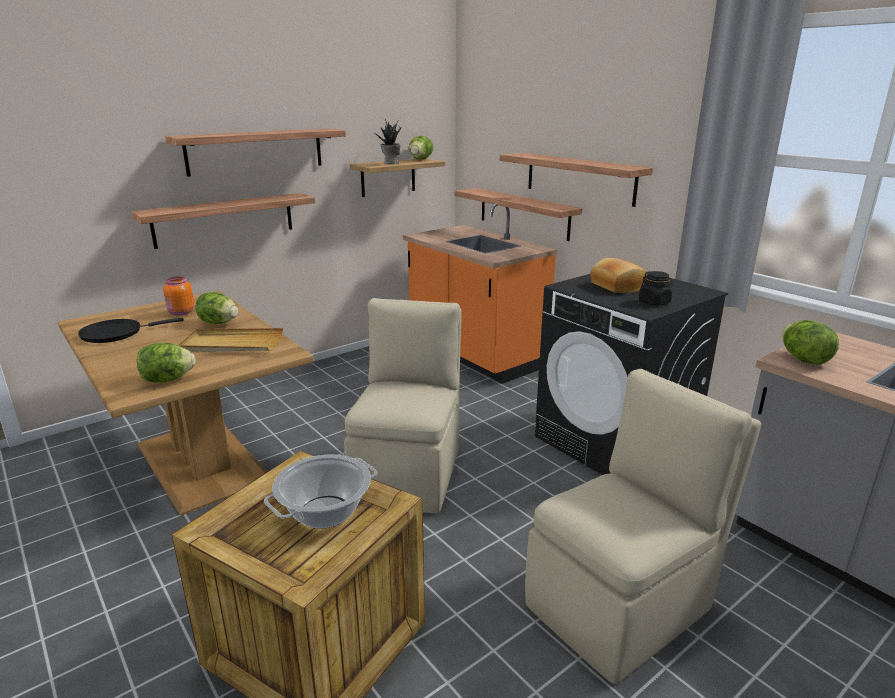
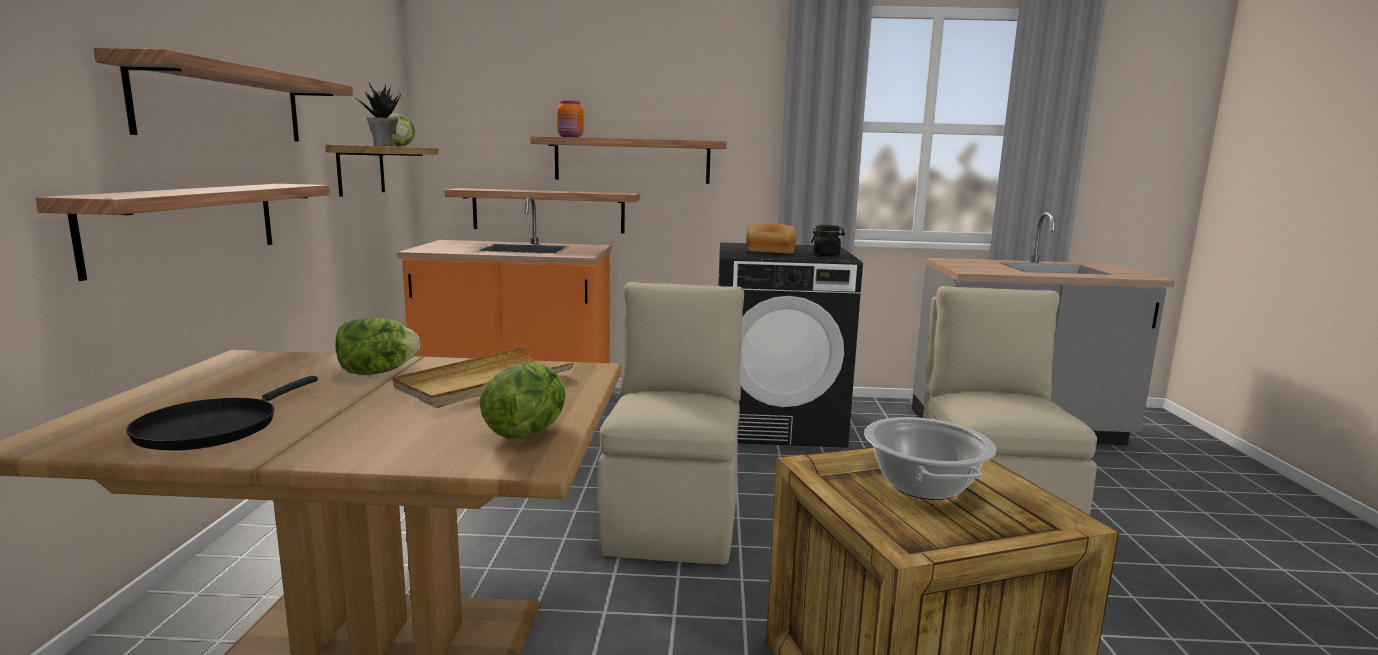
camera: 50 degrees left, 10 degrees down
orange jar [163,276,195,315] -> orange jar moved to [557,100,584,137]
beige chair [344,298,462,514] -> beige chair turned 45 degrees clockwise [597,282,744,565]
lettuce [782,320,839,365] -> none

